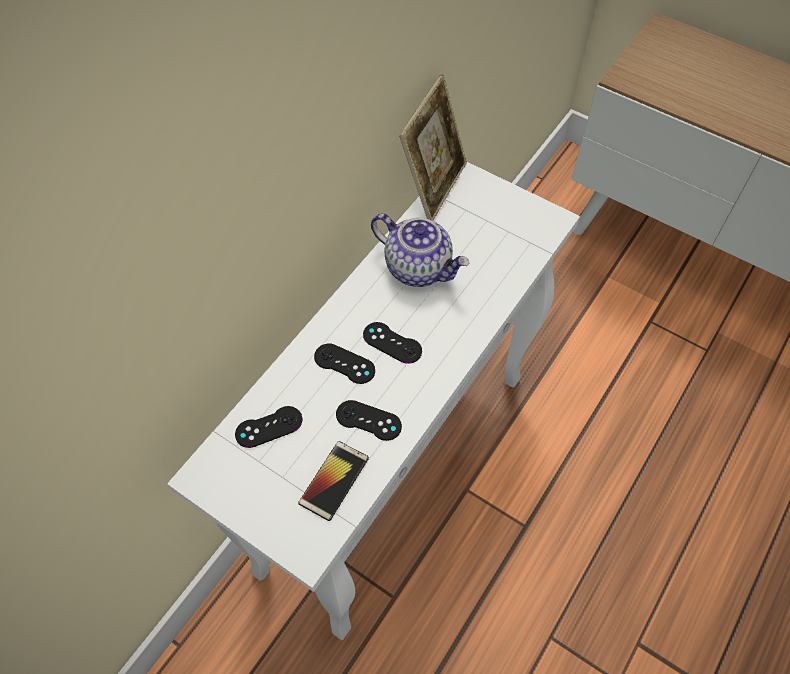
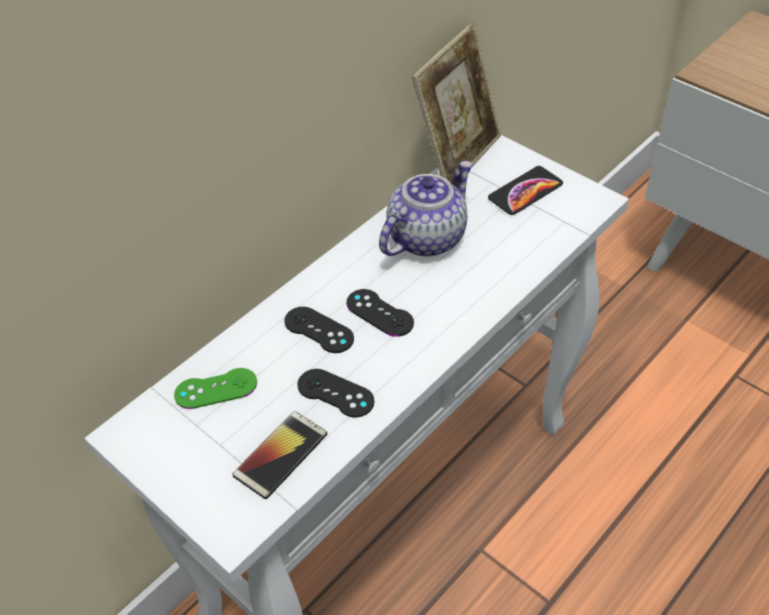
camera: 10 degrees right, 10 degrees down
black game controller [235,406,302,448] -> green game controller [174,368,257,409]
teapot [371,213,470,287] -> teapot turned 90 degrees counterclockwise [379,161,473,257]
none -> phone [488,166,563,215]

